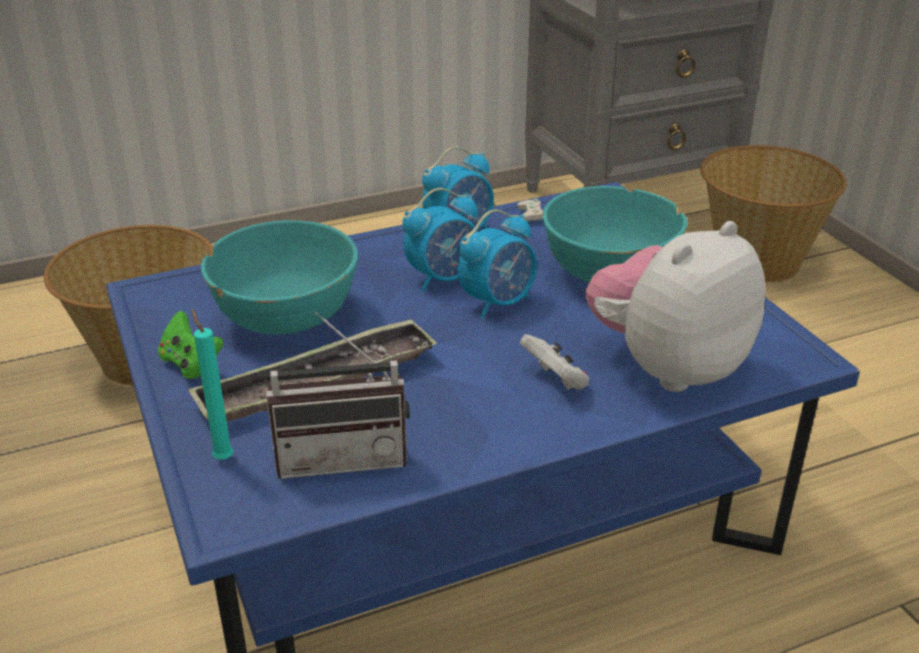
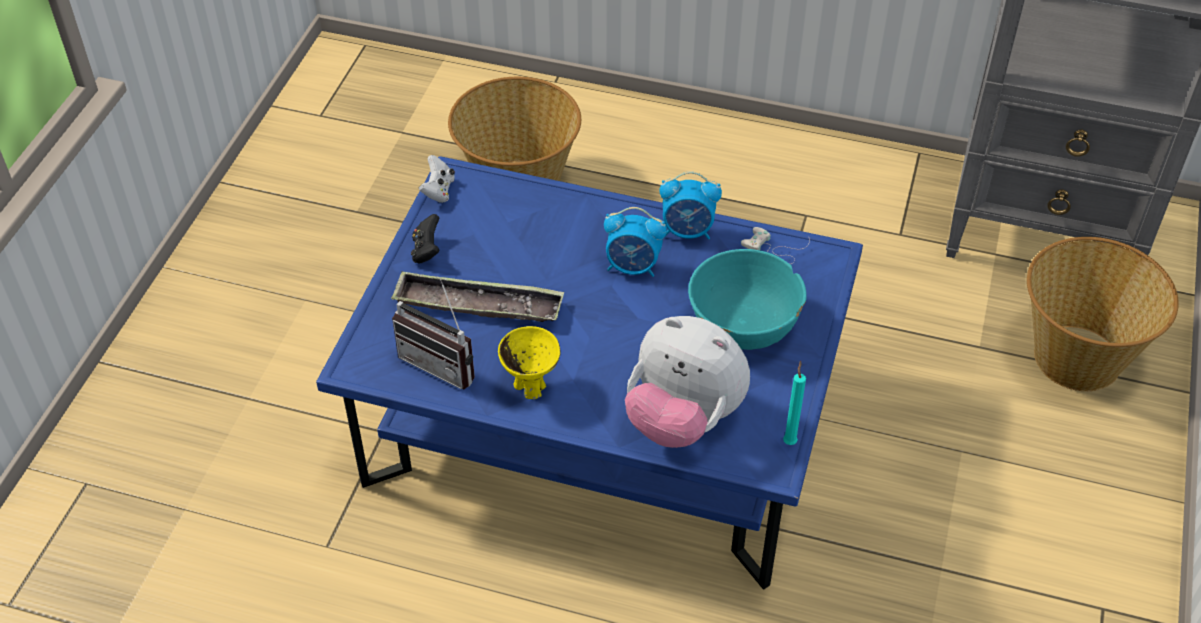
camera: 40 degrees right, 15 degrees up
green game controller [158,311,223,379] -> black game controller [411,214,440,263]
turquoise candle [191,309,233,460] -> turquoise candle moved to [783,360,806,445]
turquoise bowl [201,220,358,335] -> none
alarm clock [458,210,537,319] -> none
white game controller [520,334,589,390] -> white game controller moved to [418,155,455,203]
plush toy [585,221,766,392] -> plush toy turned 150 degrees counterclockwise [625,316,750,448]
none -> yellow bowl [498,326,561,399]

